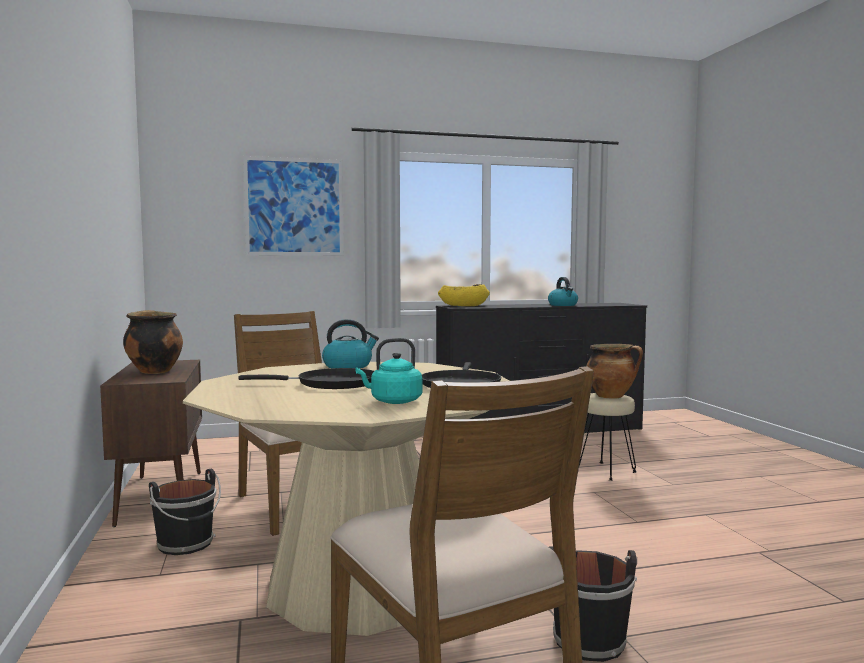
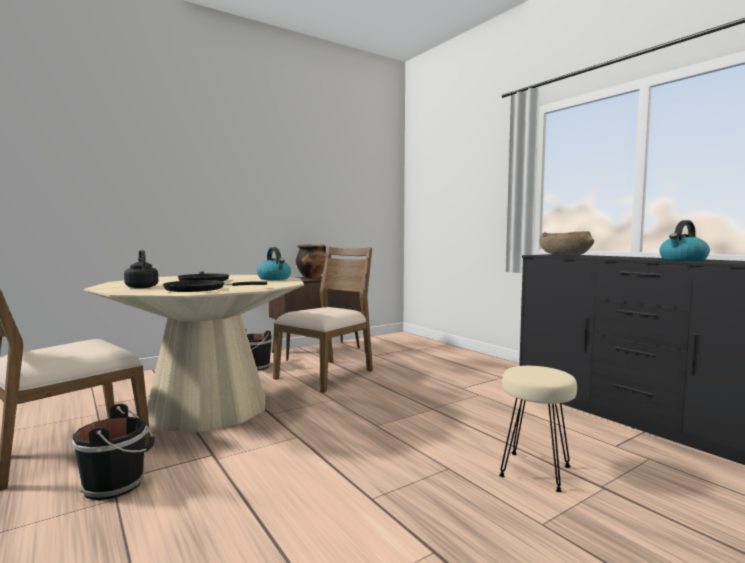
camera: 70 degrees right, 0 degrees up
picture [243,156,344,256] -> none
turquoise kettle [356,338,422,404] -> black kettle [124,249,158,288]
yellow bowl [438,284,490,306] -> brown bowl [539,231,594,255]
cooking pot [587,344,643,399] -> none

